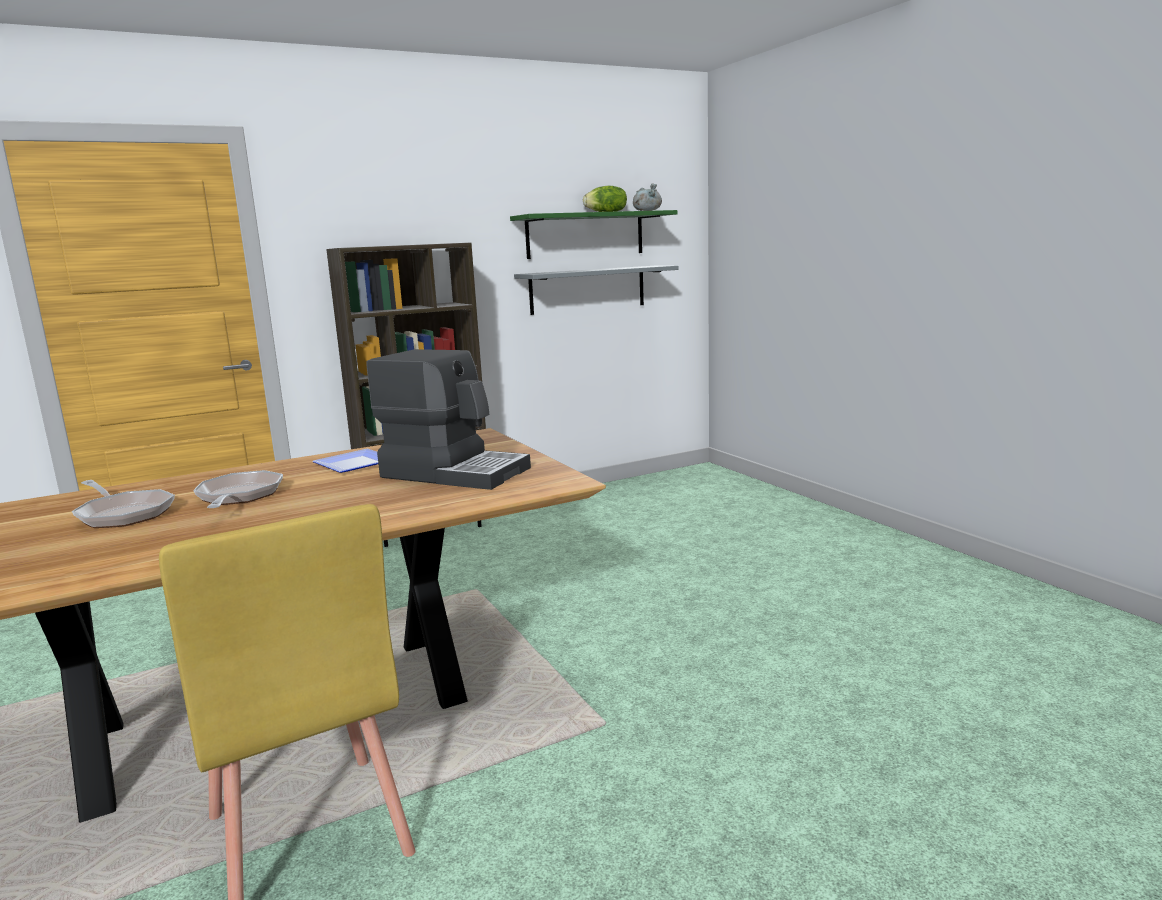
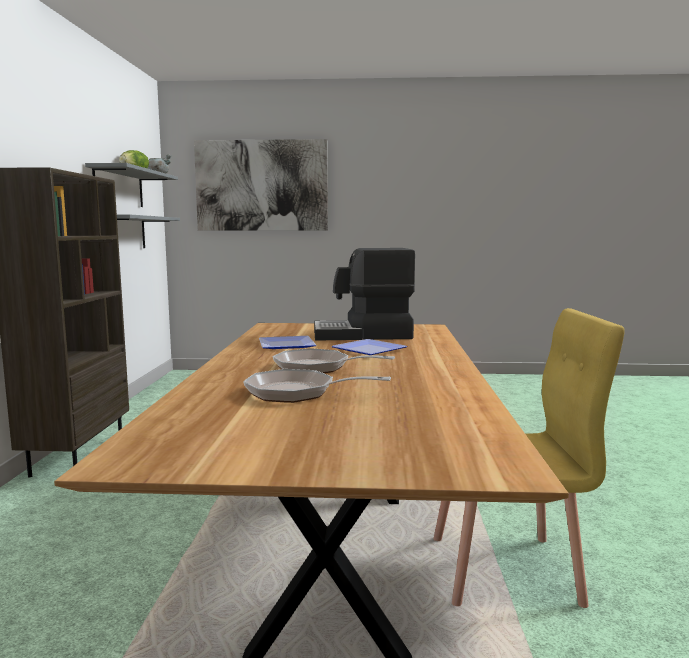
camera: 60 degrees left, 5 degrees down
frying pan [72,480,175,528] -> frying pan turned 150 degrees counterclockwise [243,369,391,403]
coffee machine [367,349,531,490] -> coffee machine turned 150 degrees counterclockwise [314,248,415,341]
green shelf [510,210,678,259] -> grey shelf [85,163,178,207]
none -> picture [194,139,328,230]
none -> plate [332,339,407,355]

